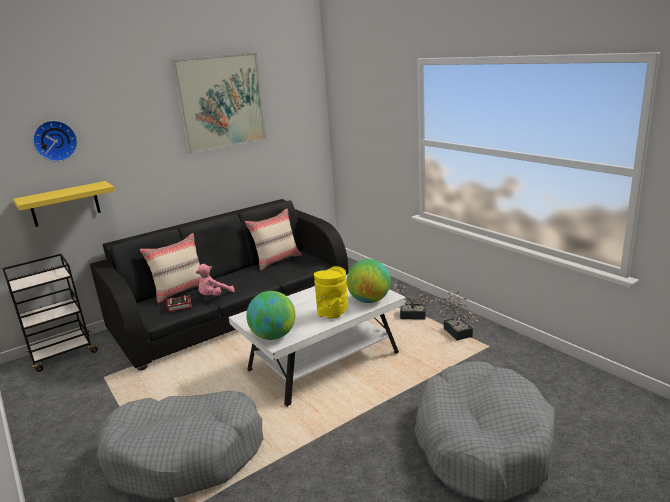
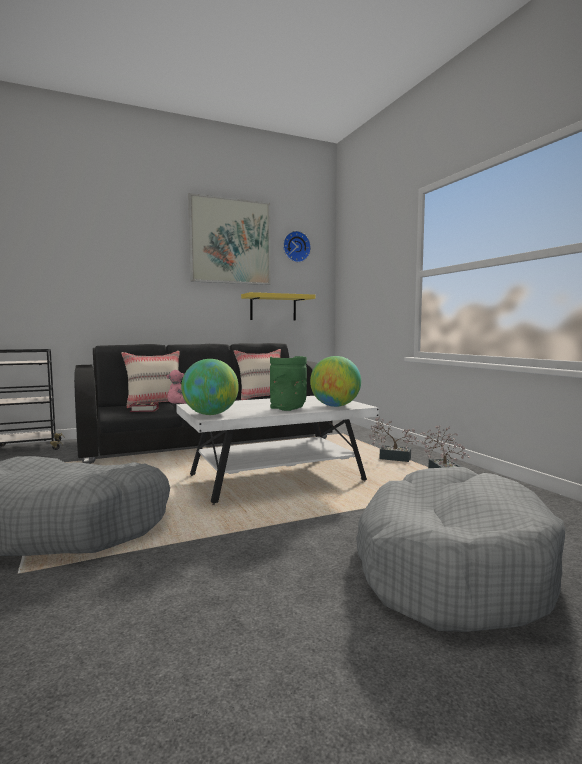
camera: 10 degrees right, 15 degrees down
yellow shelf [13,181,115,227] -> yellow shelf moved to [241,292,315,321]
wall clock [33,120,78,162] -> wall clock moved to [283,231,311,262]
yellow vase [314,266,348,319] -> green vase [270,356,307,411]

